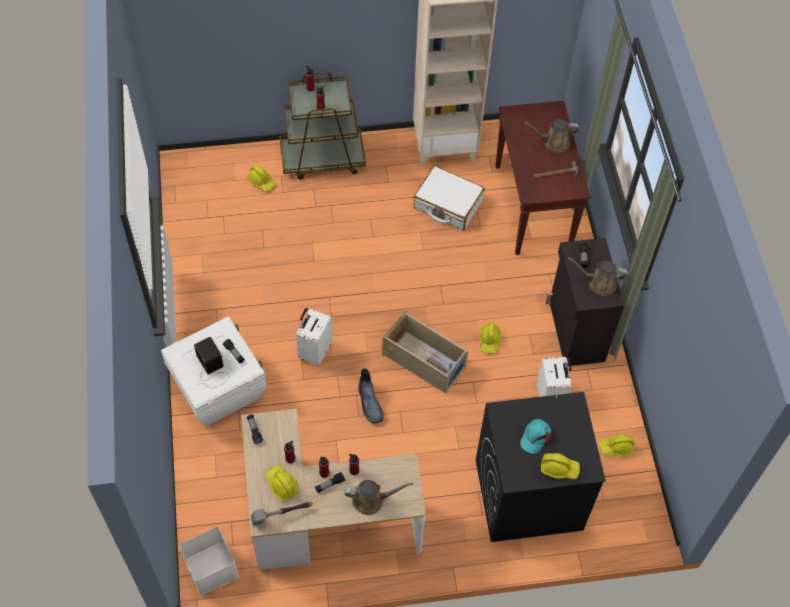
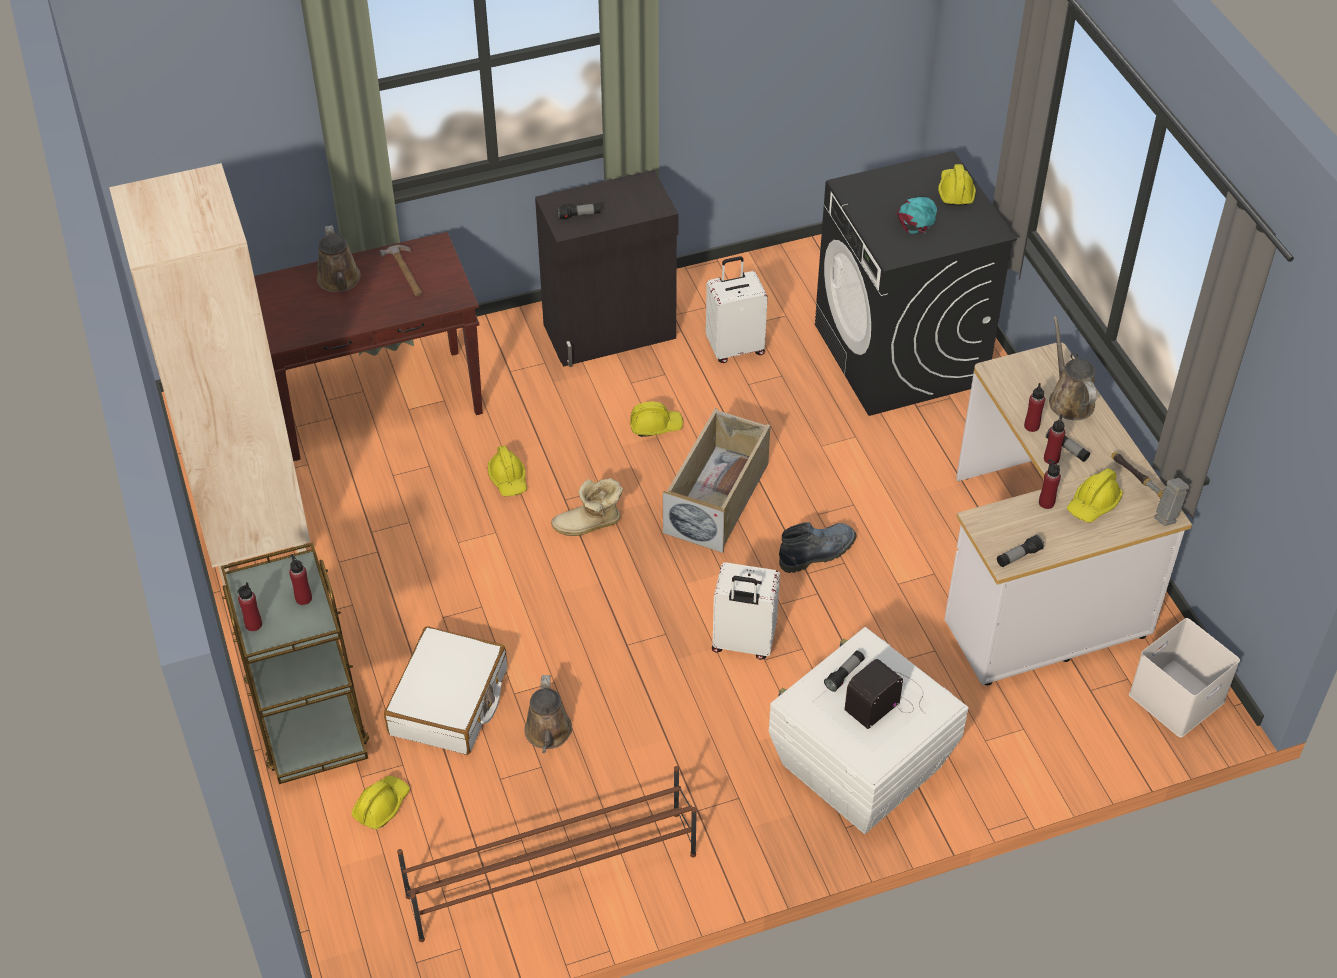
camera: 100 degrees left, 10 degrees down
white suitcase [413,166,485,230] -> white suitcase moved to [384,626,507,755]
turquoise cap [520,418,552,454] -> turquoise cap turned 90 degrees counterclockwise [897,197,937,234]
brown watering can [568,257,628,296] -> brown watering can moved to [524,675,572,753]
yellow hard hat [599,434,634,456] -> yellow hard hat moved to [488,445,527,496]
none -> brown shoe rack [397,766,697,942]
none -> boot [551,478,623,536]

